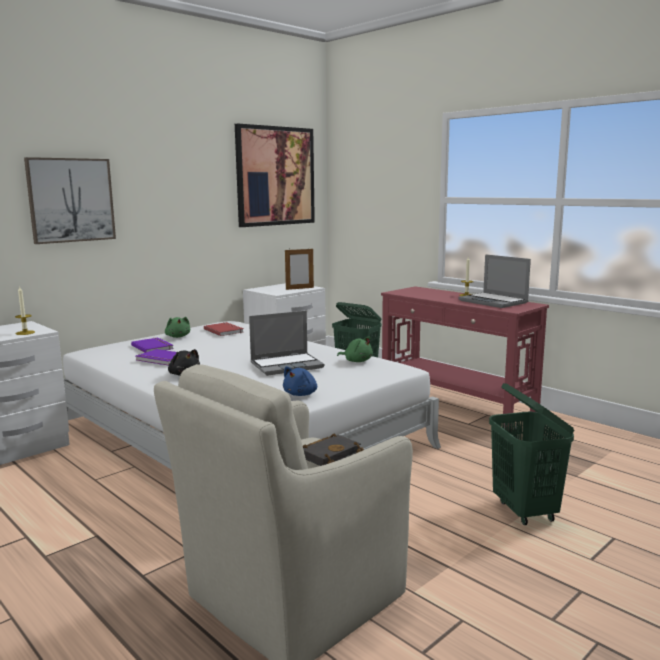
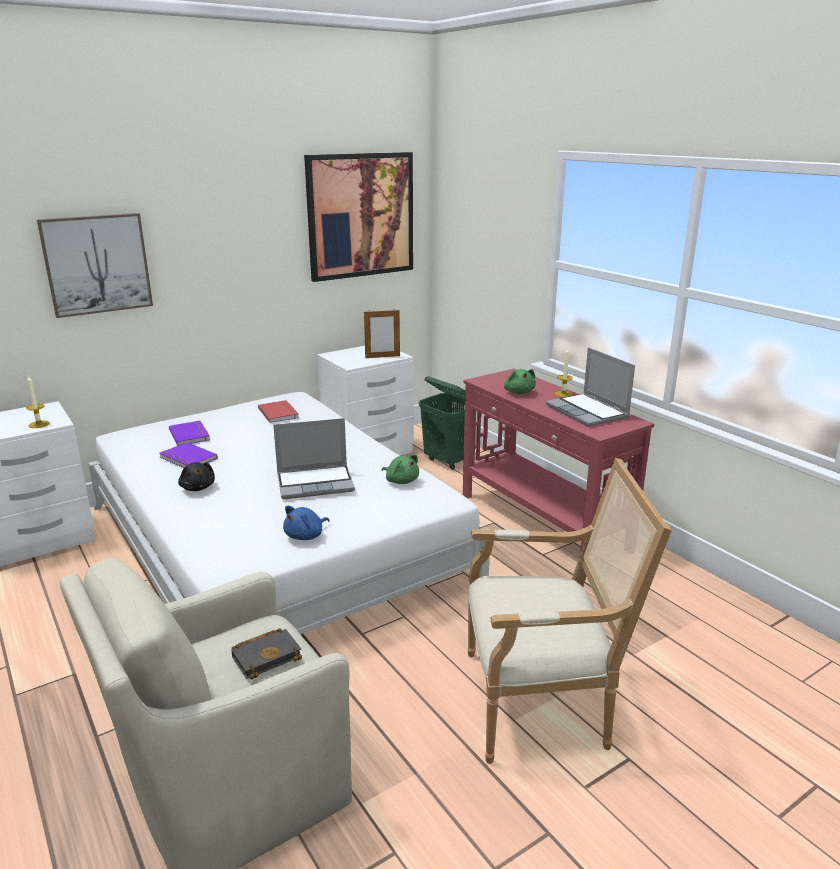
camera: 10 degrees right, 10 degrees up
green plush toy [165,317,190,338] -> green plush toy moved to [504,369,536,394]
green laundry basket [489,383,575,525] -> armchair [468,458,672,764]

